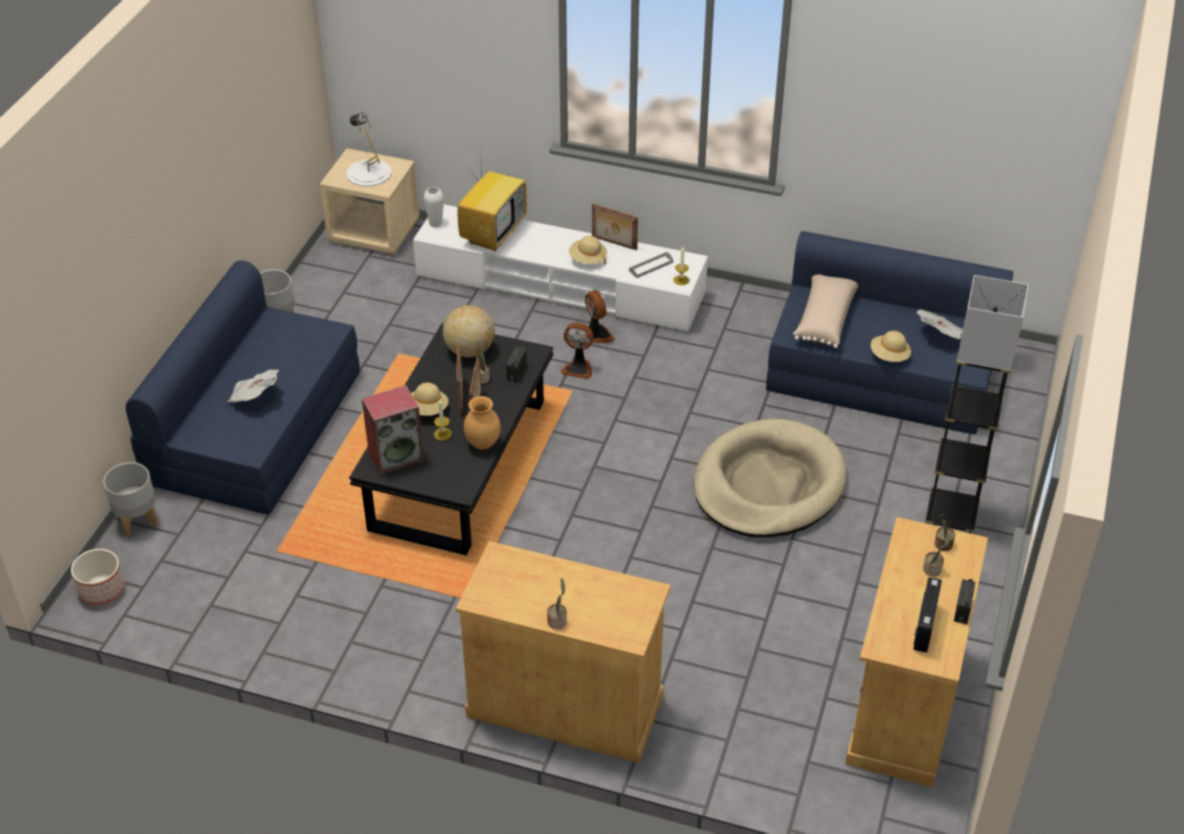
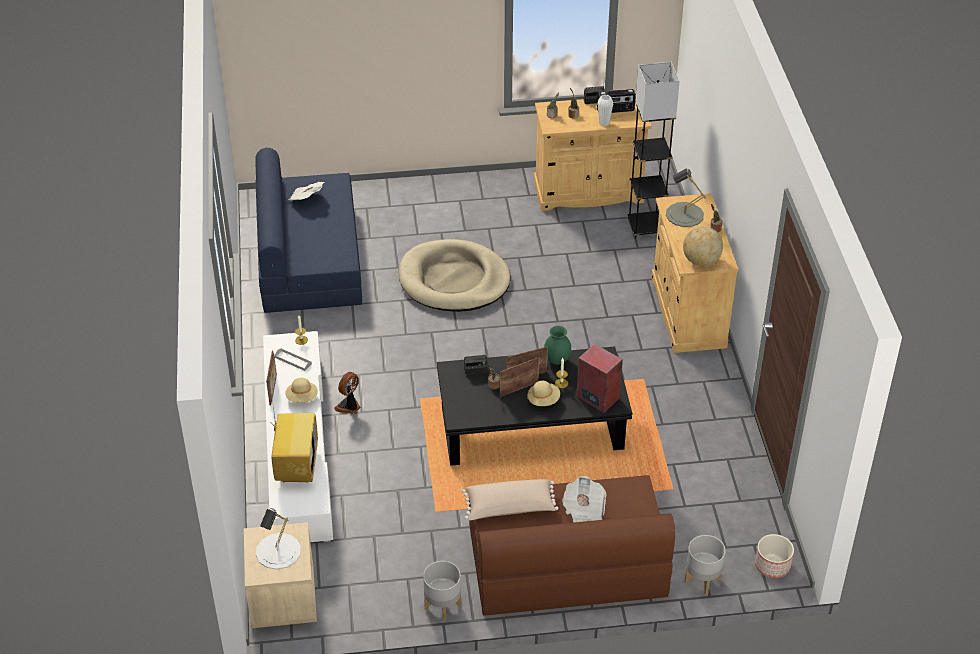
camera: 115 degrees left, 0 degrees up
blue sofa [126,260,360,515] -> brown sofa [469,475,675,616]
white vase [423,187,444,227] -> white vase moved to [597,95,613,126]
globe [443,305,495,357] -> globe moved to [683,226,723,266]
television [457,149,527,251] -> television turned 90 degrees clockwise [272,400,318,483]
brown vase [464,396,501,450] -> green vase [544,326,571,365]
fan [561,322,594,379] -> none
beige pillow [793,274,858,348] -> beige pillow moved to [462,479,558,521]
beige hat [871,331,911,362] -> none
grey floor lamp [925,275,1028,534] -> grey floor lamp moved to [627,62,680,238]
none -> grey table lamp [666,168,706,227]

